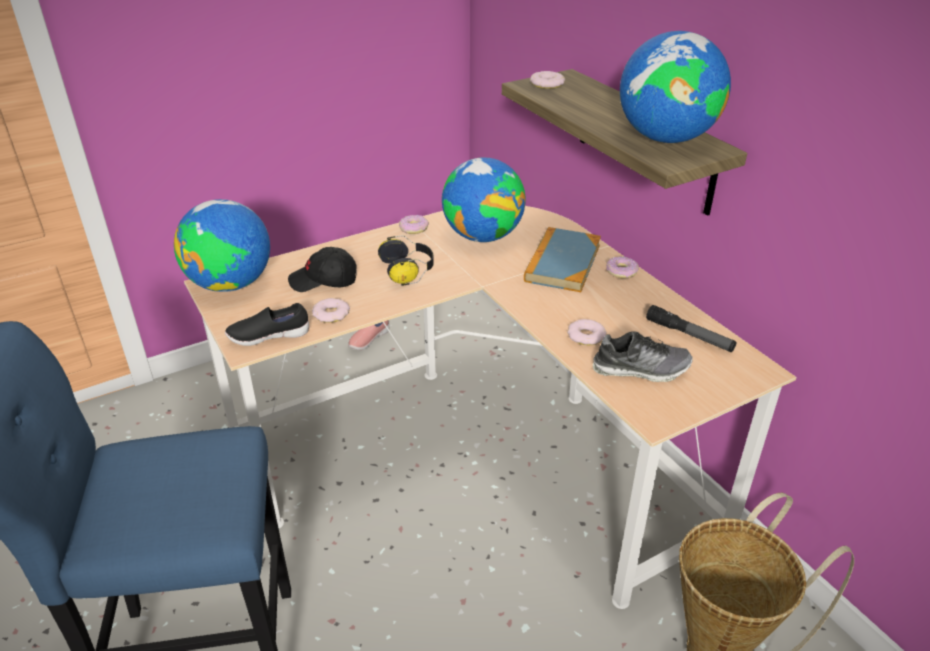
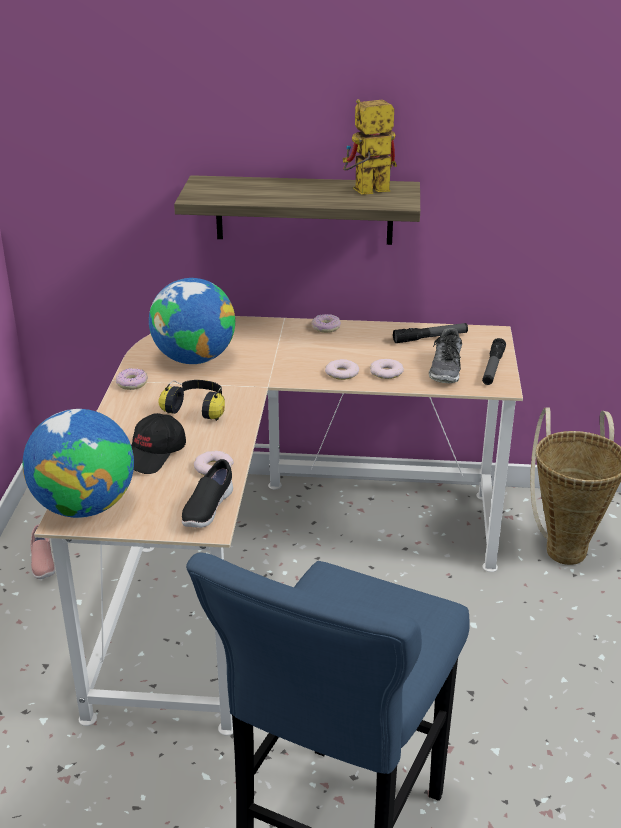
camera: 55 degrees left, 5 degrees down
book [524,227,601,292] -> none
donut [530,71,565,89] -> donut moved to [325,359,359,380]
shoe [593,331,693,382] -> shoe turned 150 degrees clockwise [429,328,462,383]
globe [620,31,731,143] -> toy robot [343,99,397,195]
none -> flashlight [482,338,506,385]

